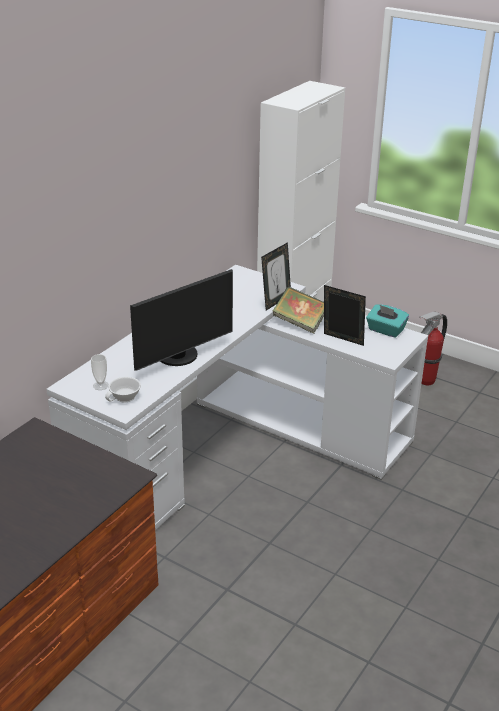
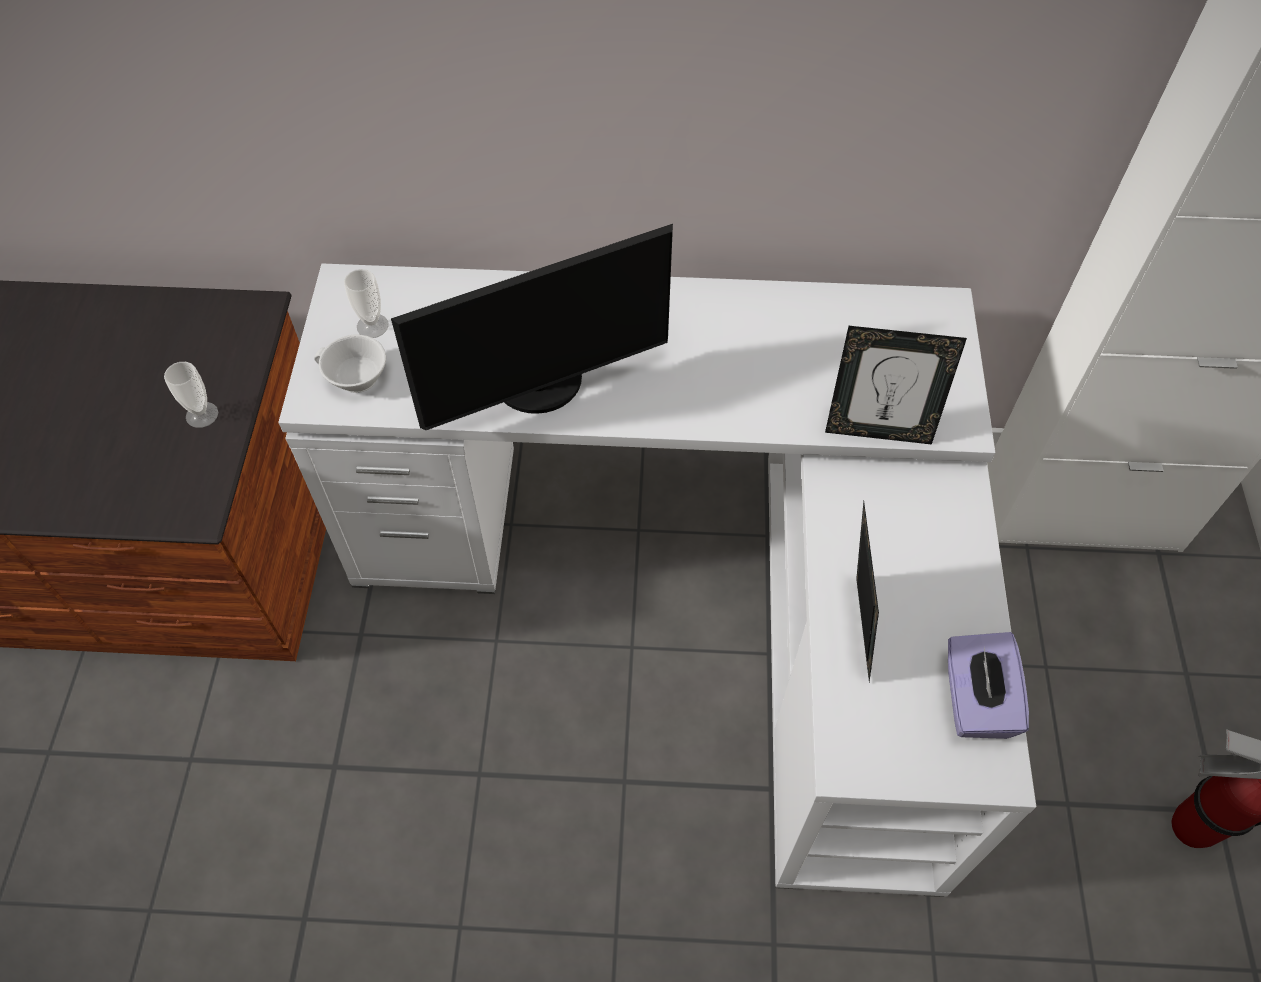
camera: 60 degrees right, 25 degrees up
monitor [130,269,233,371] -> monitor turned 45 degrees counterclockwise [391,224,673,430]
book [273,286,324,334] -> none
turquoise tissue box [366,304,409,338] -> purple tissue box [948,632,1029,739]
none -> cup [164,362,218,428]

